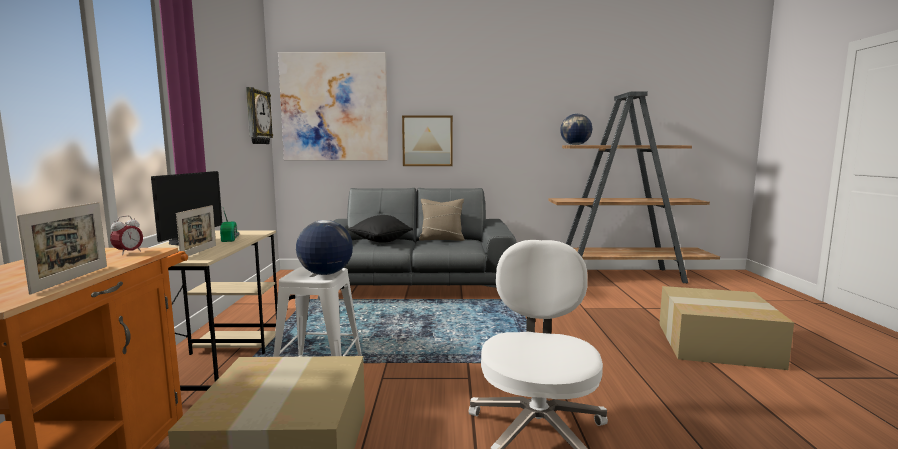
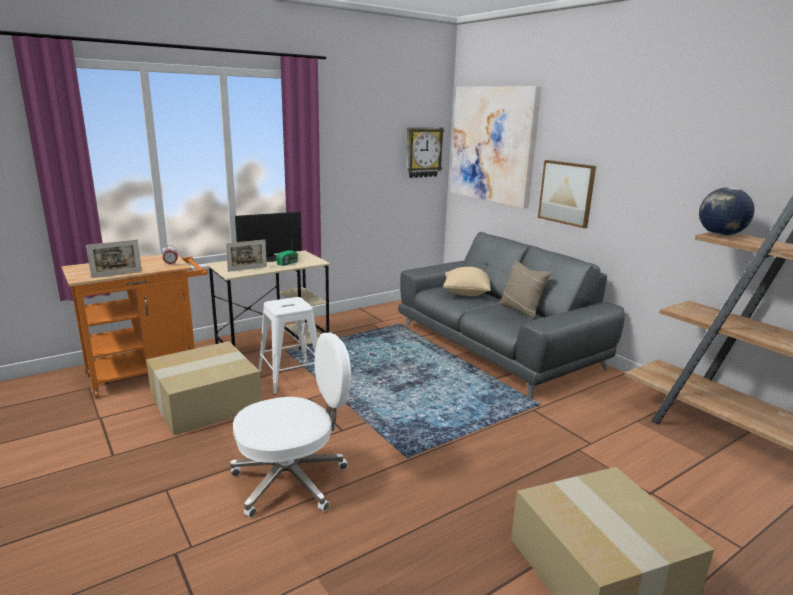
camera: 55 degrees right, 10 degrees up
globe [296,220,353,275] -> none
black pillow [348,215,413,243] -> beige pillow [443,267,491,296]

